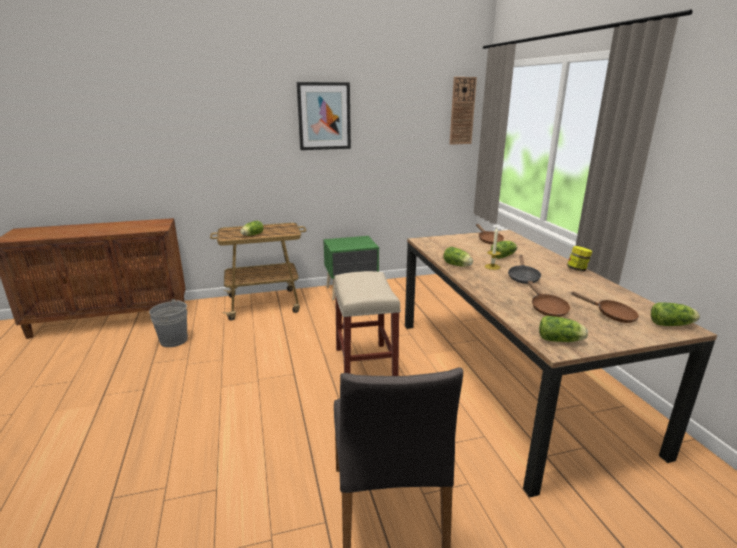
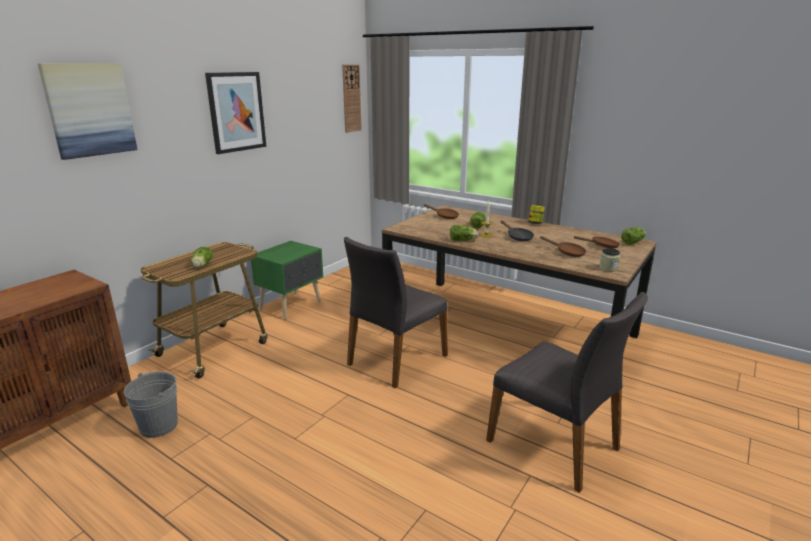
camera: 40 degrees left, 0 degrees up
beige stool [334,271,401,376] -> grey chair [344,237,448,388]
lettuce [539,316,588,342] -> jar [599,248,620,272]
none -> picture [38,63,138,160]

